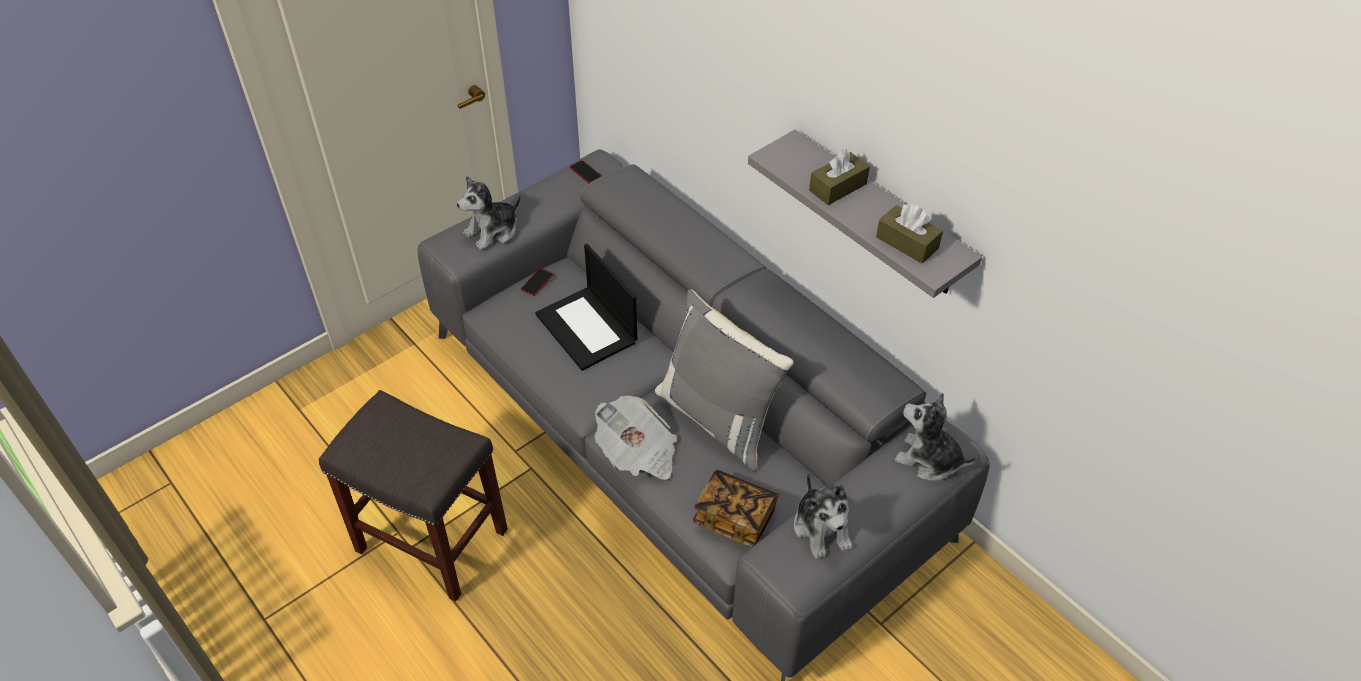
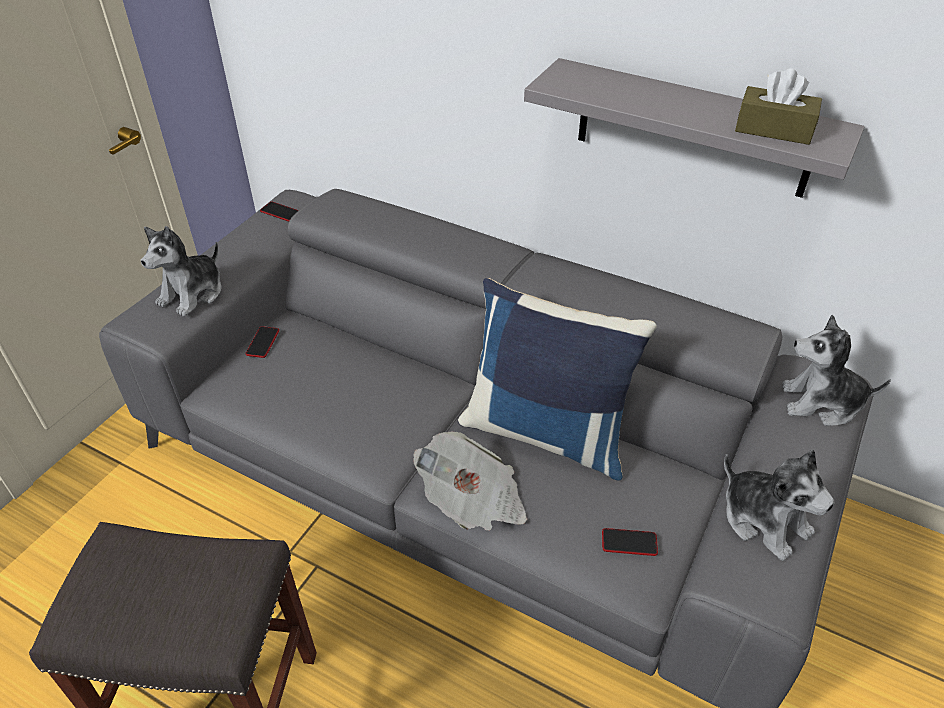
camera: 20 degrees left, 5 degrees down
laptop [535,244,637,371] -> none
grey pillow [655,289,794,471] -> blue pillow [458,278,657,481]
book [693,470,779,547] -> phone [602,528,658,556]
brown tissue box [809,149,870,205] -> none

